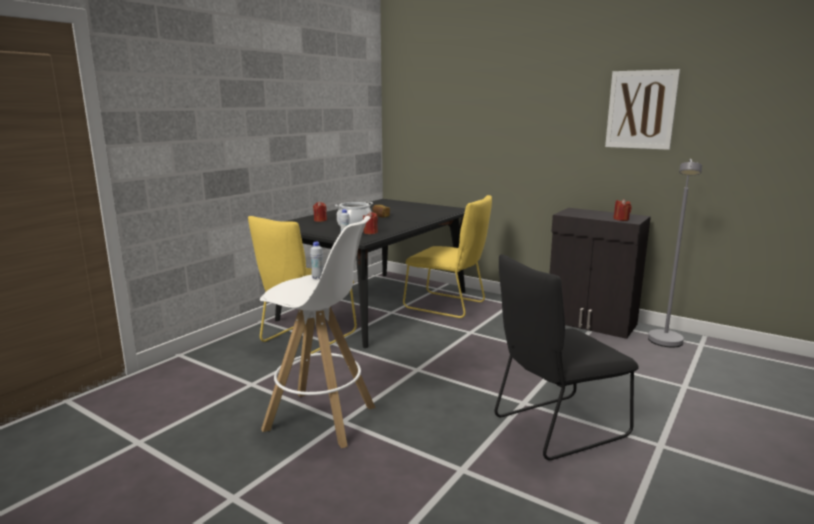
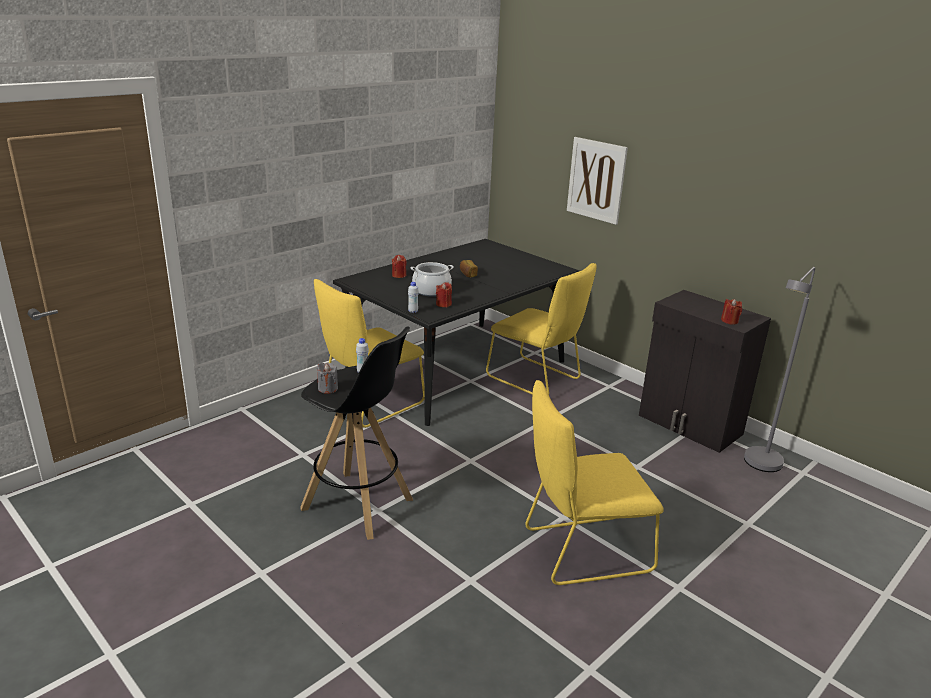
camera: 10 degrees right, 10 degrees up
white stool [260,216,376,448] -> black stool [300,326,413,540]
black chair [495,254,639,460] -> yellow chair [525,380,664,585]
picture [605,69,680,150] -> picture moved to [567,137,628,225]
none -> grey candle [317,363,338,394]

